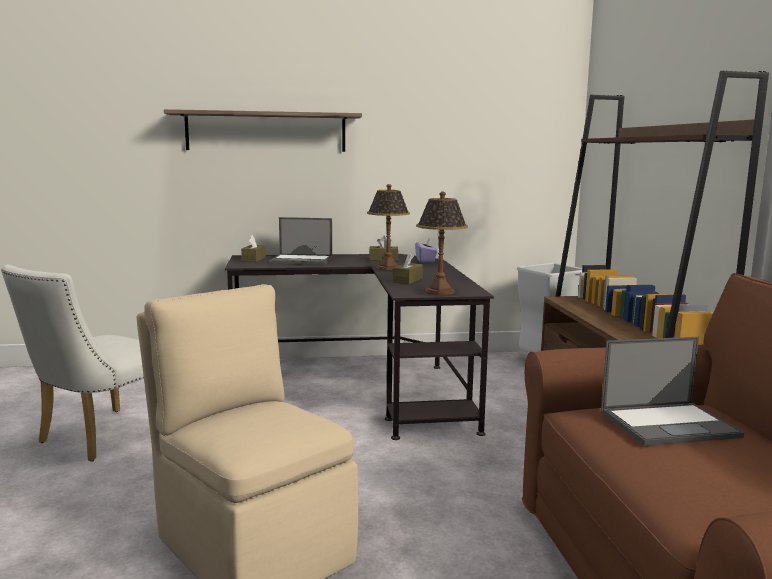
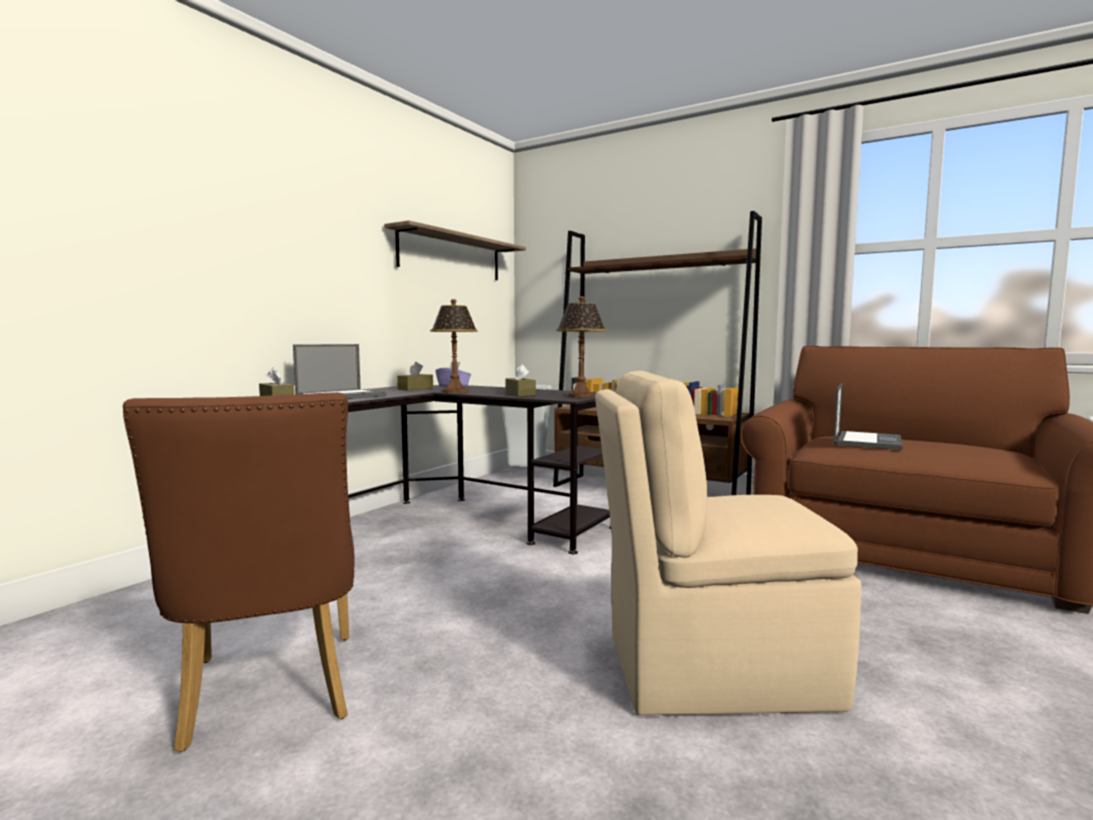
camera: 50 degrees left, 5 degrees down
white chair [1,264,144,462] -> brown chair [123,392,355,752]
shelf [164,109,362,152] -> shelf moved to [384,221,526,280]

